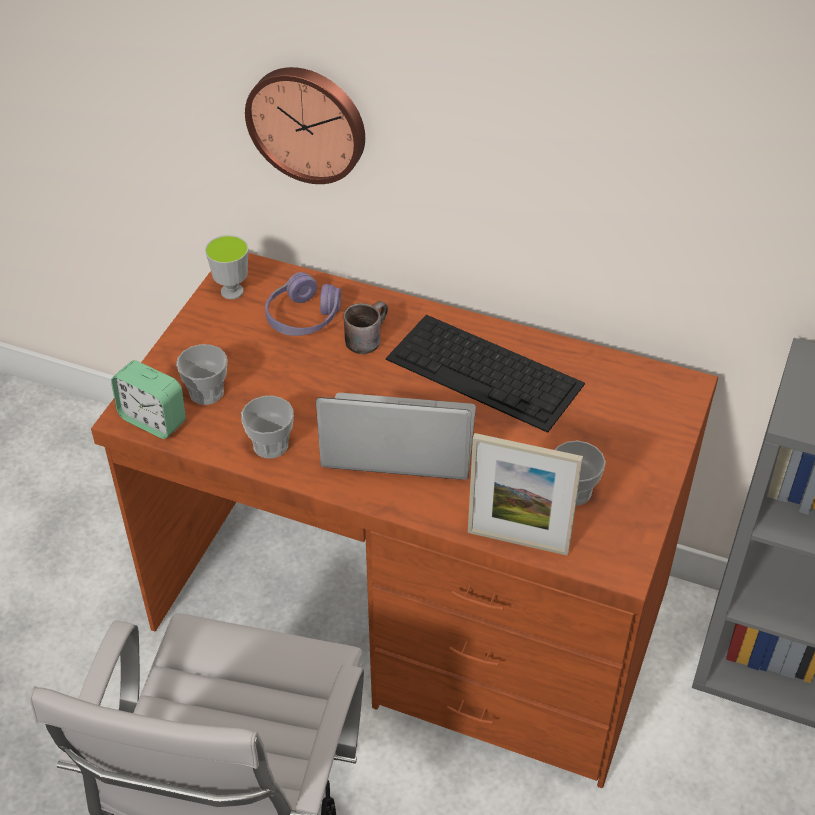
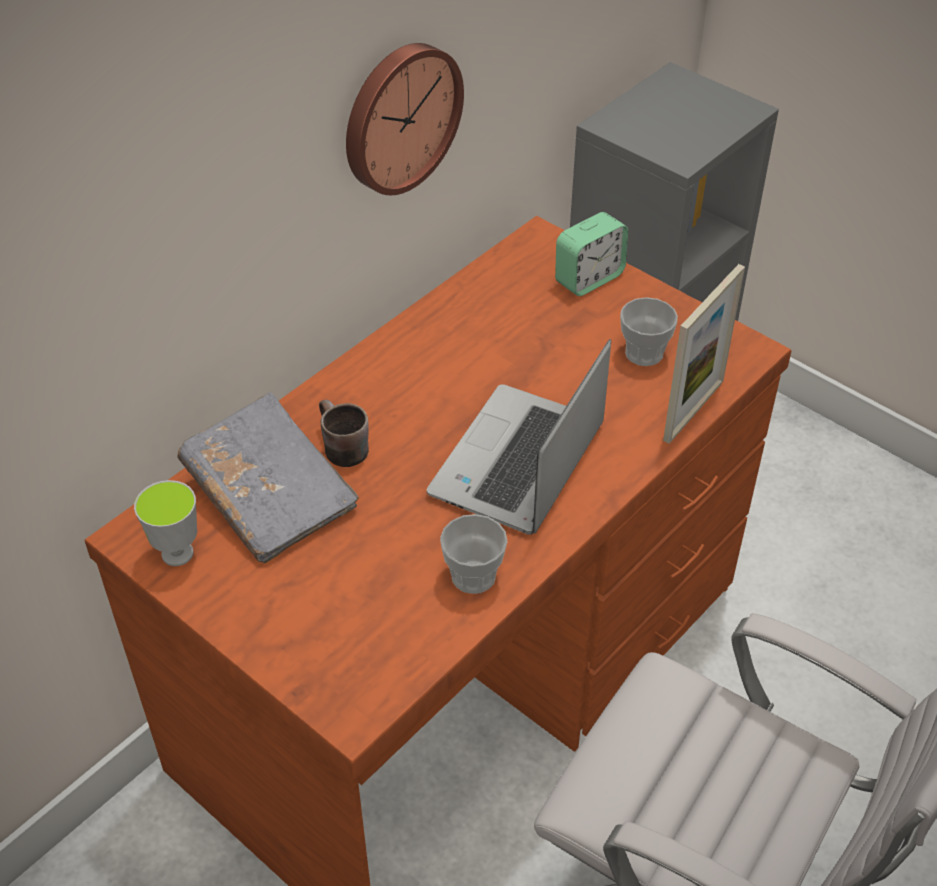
camera: 70 degrees left, 0 degrees up
alarm clock [111,360,186,439] -> alarm clock moved to [555,212,628,296]
cup [176,344,227,405] -> none
wall clock [245,67,365,184] -> wall clock moved to [346,43,464,195]
purple headphones [265,272,341,336] -> grey book [177,392,359,563]
keyboard [386,315,585,433] -> none

